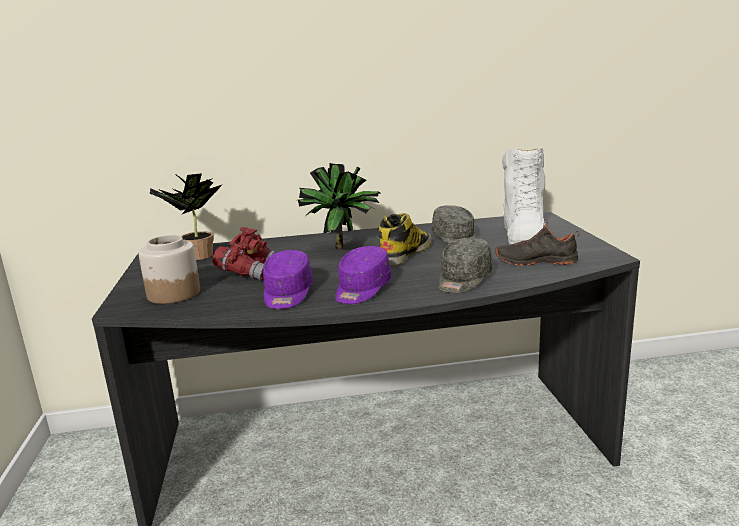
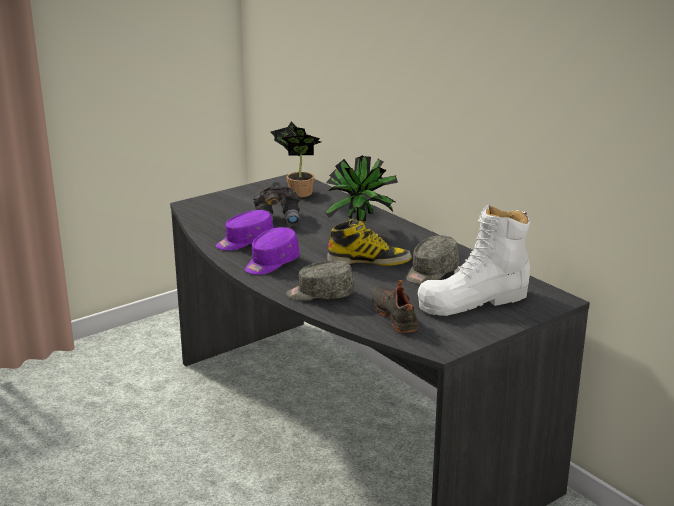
camera: 60 degrees right, 5 degrees up
jar [138,235,200,304] -> none
red binoculars [213,227,276,281] -> grey binoculars [253,182,301,226]
purple cap [335,246,391,304] -> purple cap turned 45 degrees counterclockwise [245,227,299,275]

